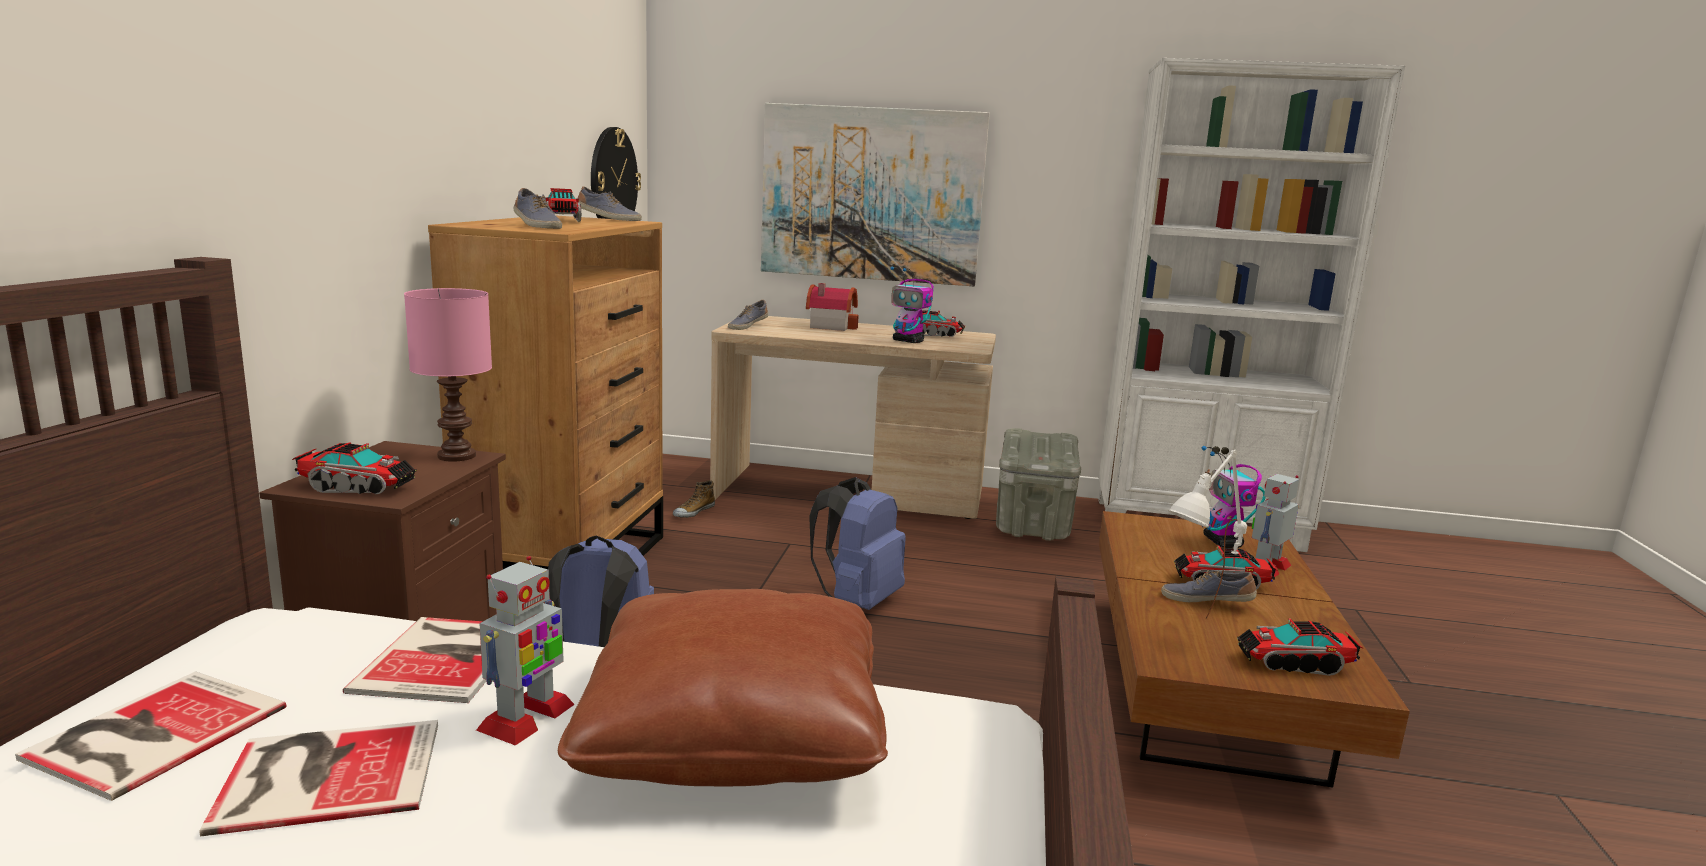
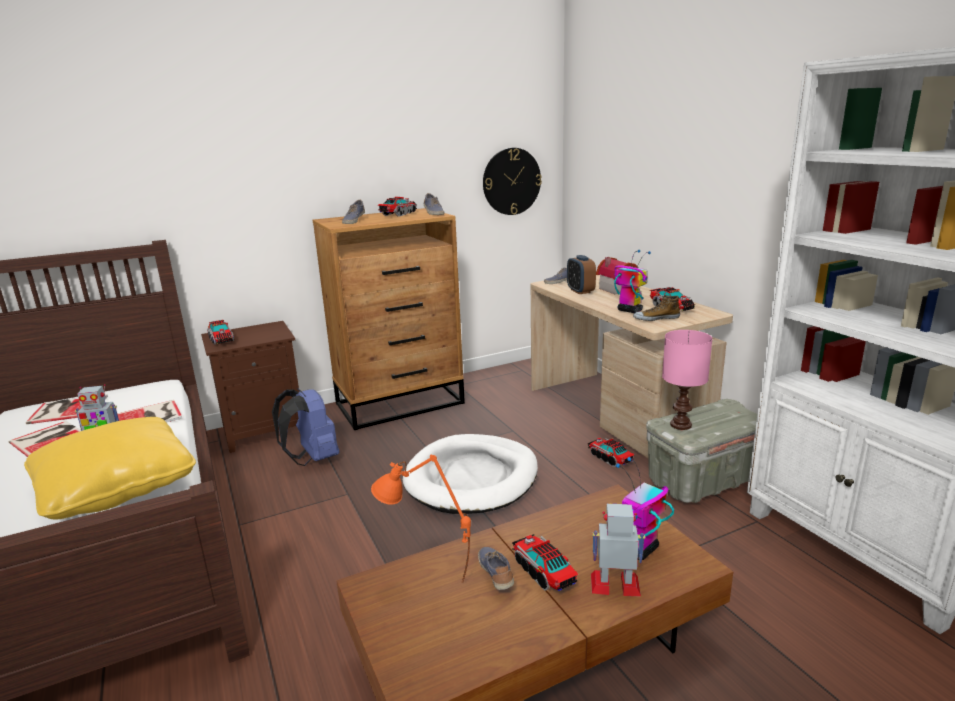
camera: 55 degrees right, 5 degrees up
pink table lamp [404,288,492,462] -> pink table lamp moved to [662,330,713,430]
brown pillow [558,589,888,787] -> yellow pillow [24,417,196,520]
shoe [673,480,715,518] -> shoe moved to [633,295,680,321]
picture [761,103,990,286] -> none
blue backpack [809,477,906,610] -> white dog bed [403,434,538,514]
toy robot [890,266,934,343] -> toy robot turned 135 degrees clockwise [614,250,651,313]
white table lamp [1168,450,1247,619] -> orange table lamp [371,454,471,581]
toy truck [1237,619,1364,676] -> toy truck moved to [588,438,634,467]
none -> alarm clock [567,255,596,294]

